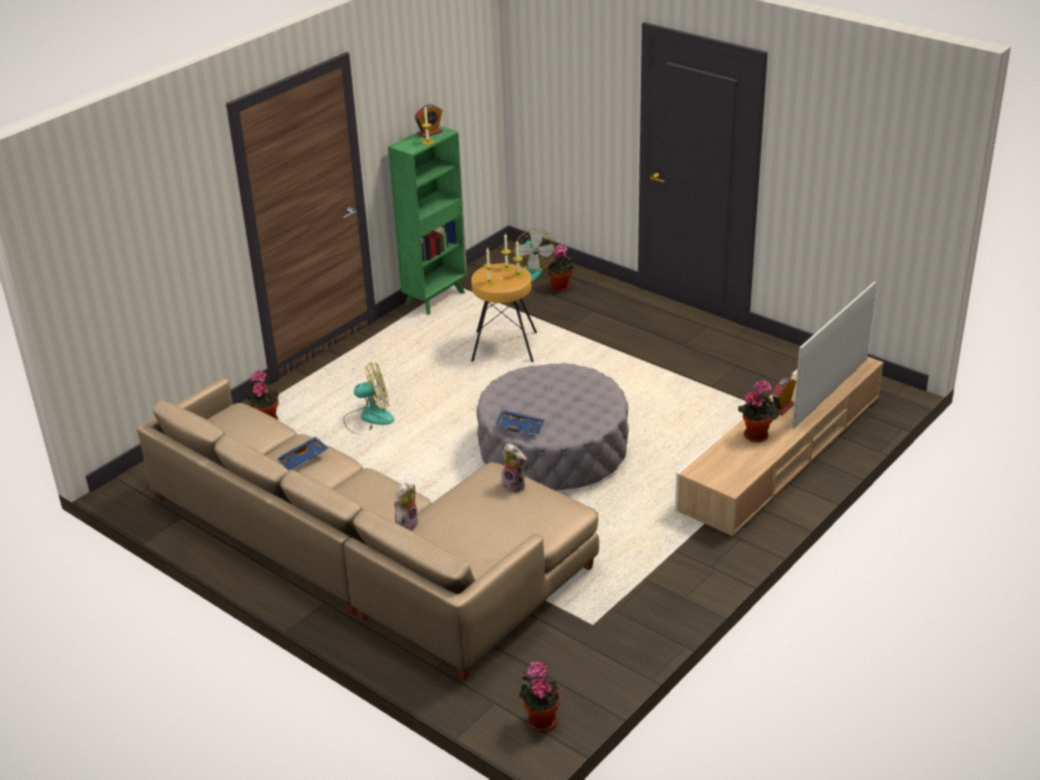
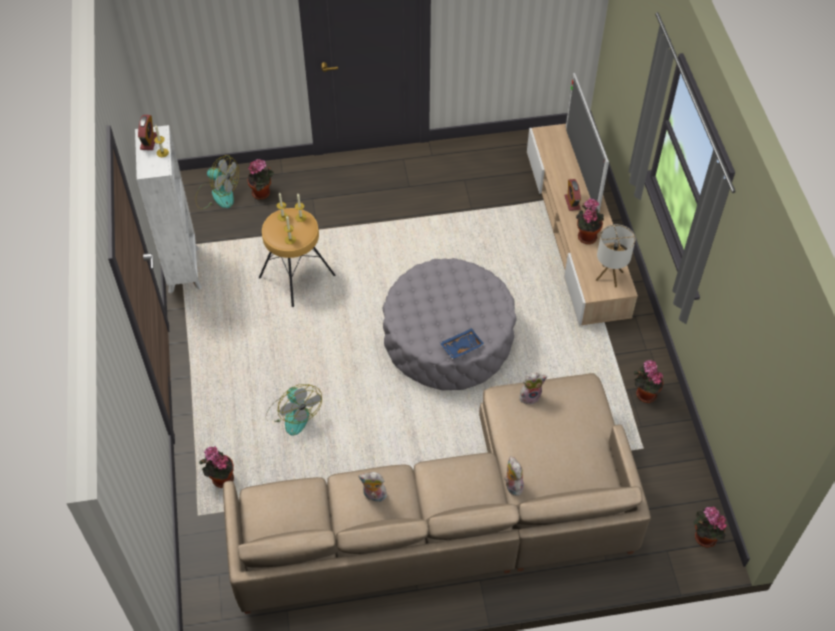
camera: 50 degrees left, 20 degrees up
blue tray [276,436,329,471] -> plush toy [358,472,387,504]
fan [344,362,394,435] -> fan turned 120 degrees clockwise [266,384,322,436]
green bookcase [388,126,467,315] -> white bookcase [135,125,202,294]
none -> table lamp [596,224,635,288]
none -> potted plant [634,360,663,403]

